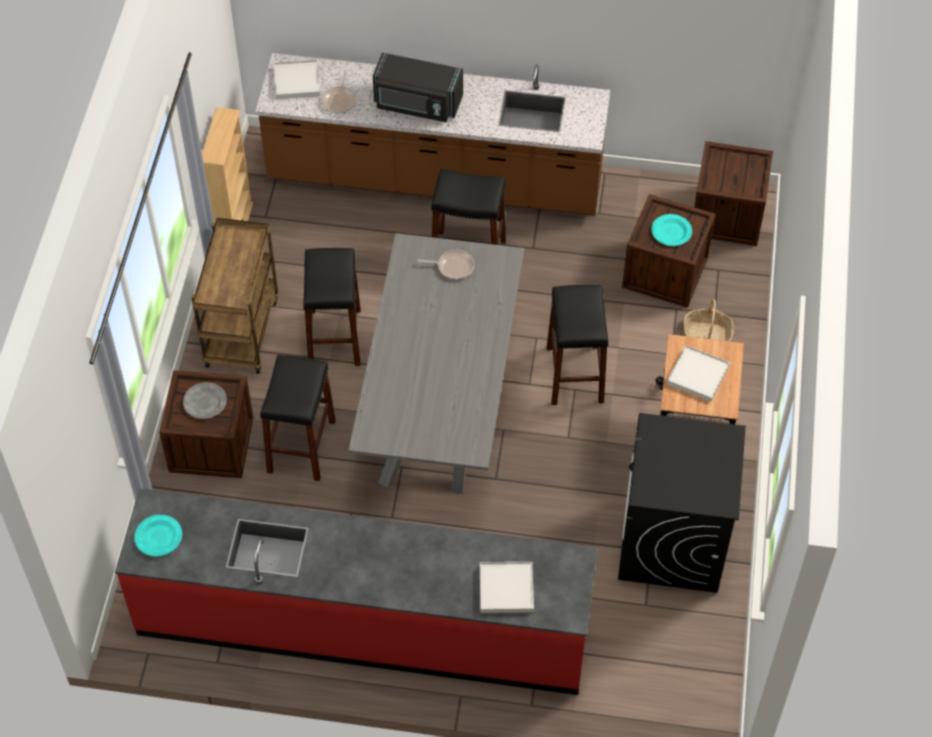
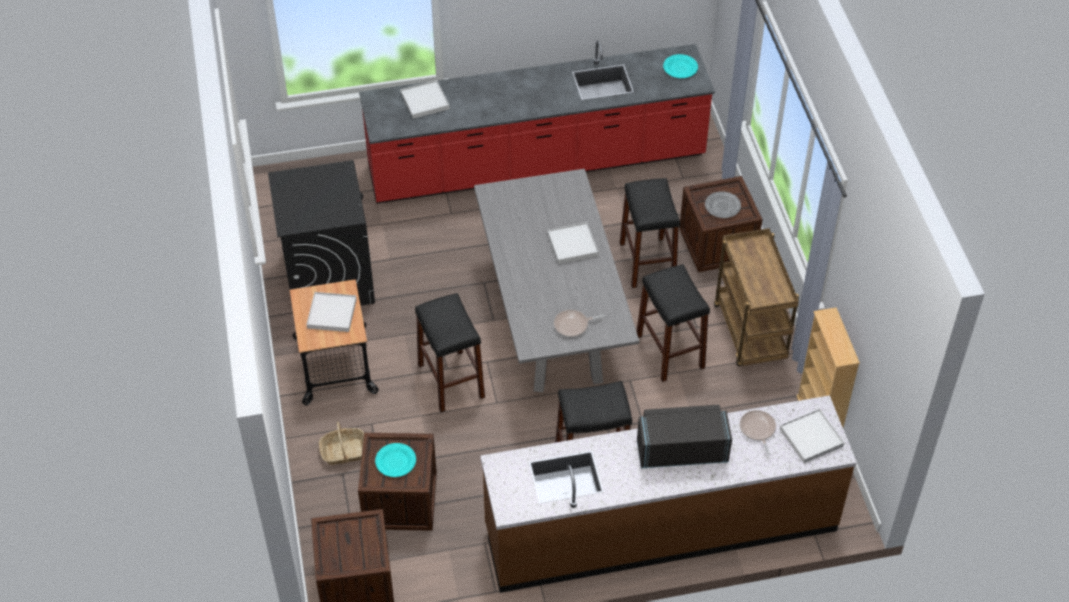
camera: 160 degrees right, 5 degrees down
none -> white tray [547,222,599,264]

